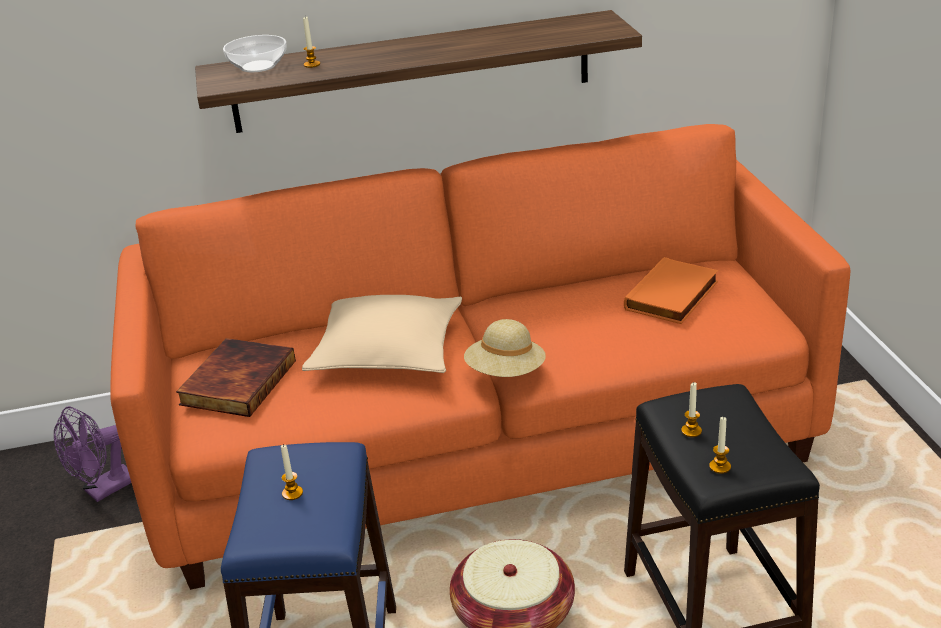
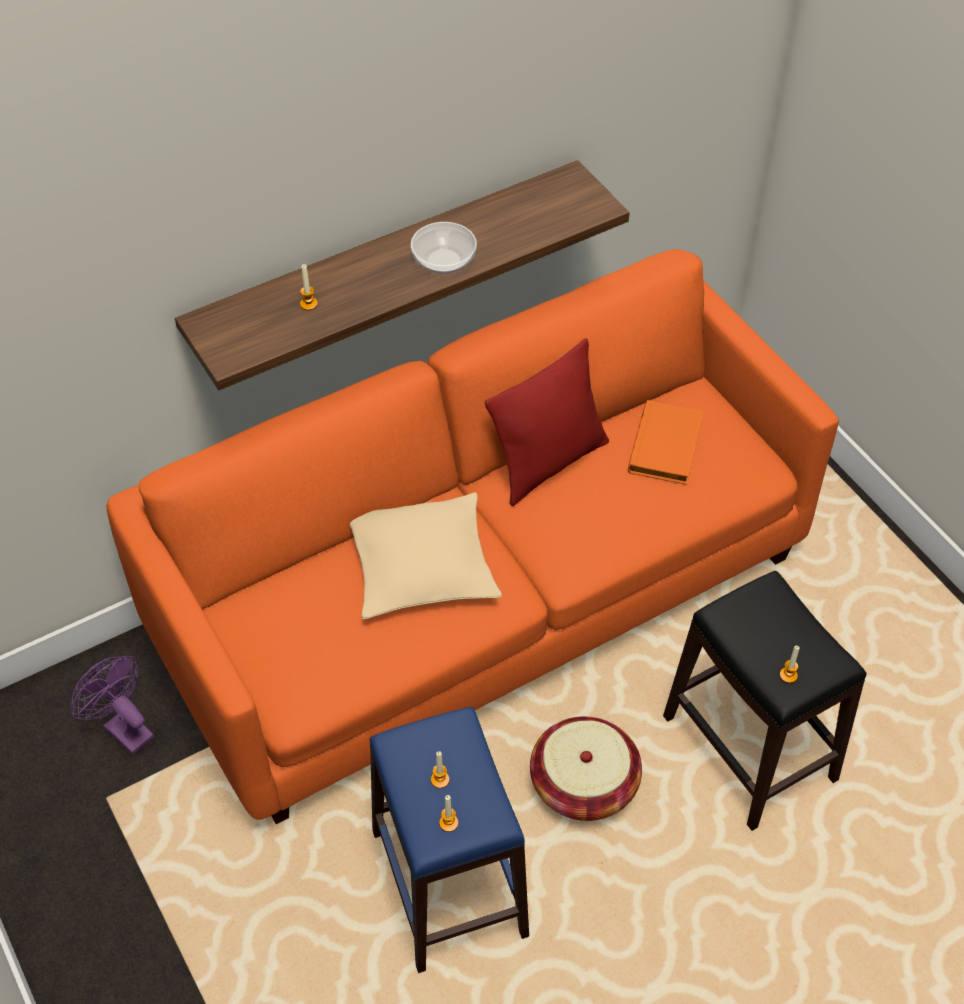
camera: 20 degrees left, 20 degrees up
purple fan [54,406,131,502] -> purple fan turned 105 degrees clockwise [70,656,154,755]
book [176,338,296,417] -> none
bowl [223,35,287,72] -> bowl moved to [411,222,477,274]
beige hat [464,319,546,377] -> none
candle [681,382,702,437] -> candle moved to [439,795,458,832]
none -> red pillow [485,338,609,506]

